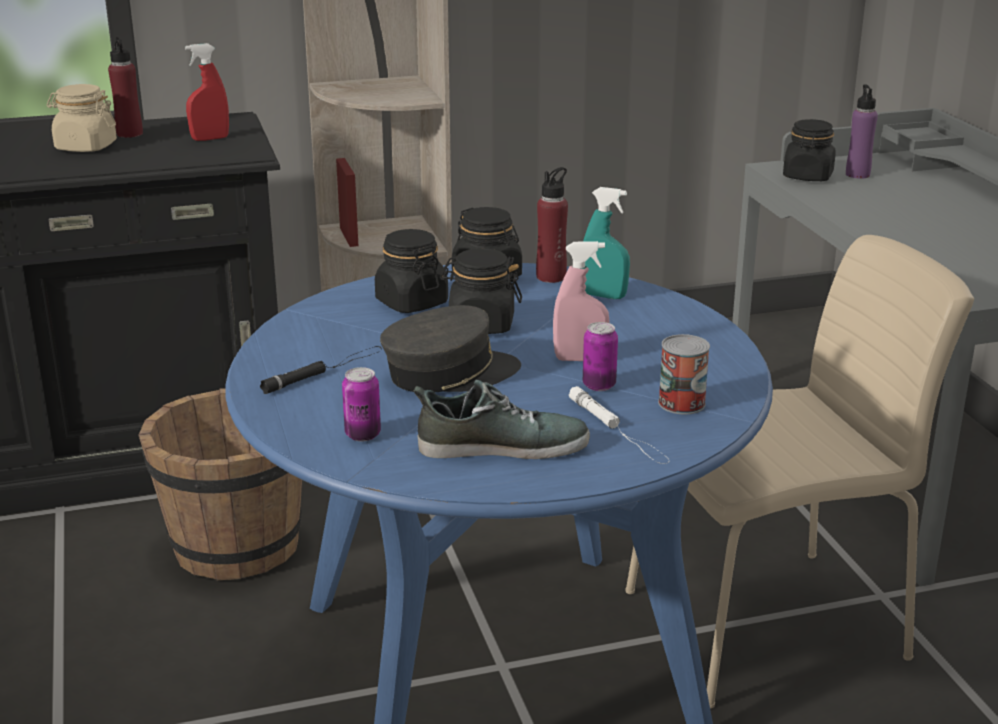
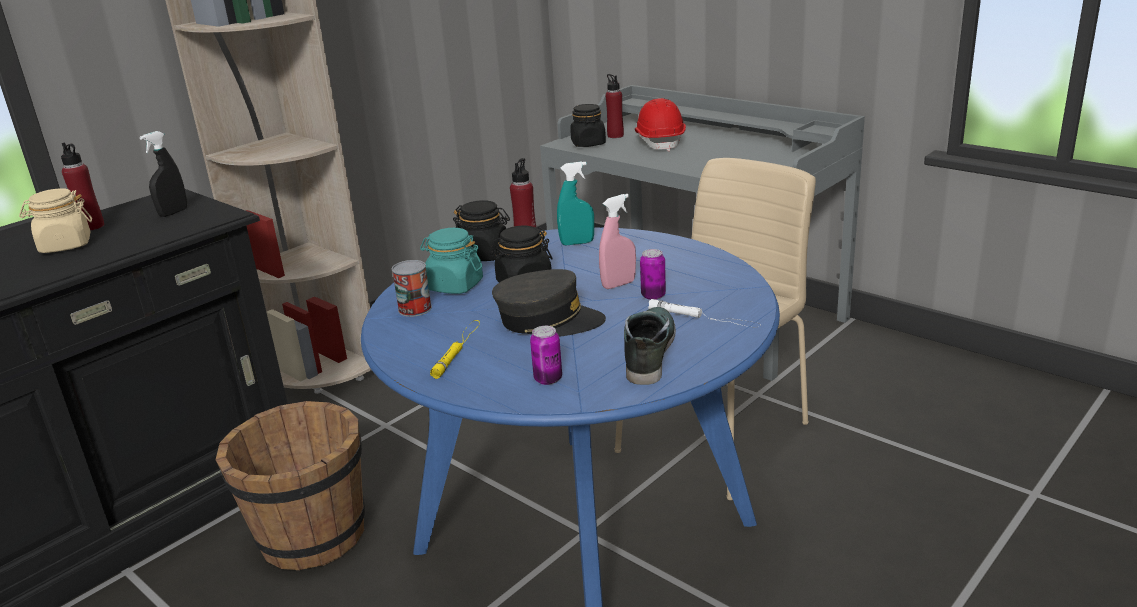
camera: 30 degrees left, 0 degrees up
red spray bottle [185,43,229,141] -> black spray bottle [140,131,187,217]
black flashlight [260,346,382,394] -> yellow flashlight [430,320,480,379]
black jar [375,229,448,313] -> turquoise jar [420,228,483,294]
grey cap [380,305,521,392] -> grey cap turned 60 degrees clockwise [492,269,606,337]
shoe [414,380,590,459] -> shoe turned 45 degrees counterclockwise [624,307,676,385]
can [658,334,710,414] -> can moved to [392,260,432,317]
purple bottle [846,84,878,179] -> red bottle [606,74,624,138]
none -> red hard hat [635,98,686,151]

